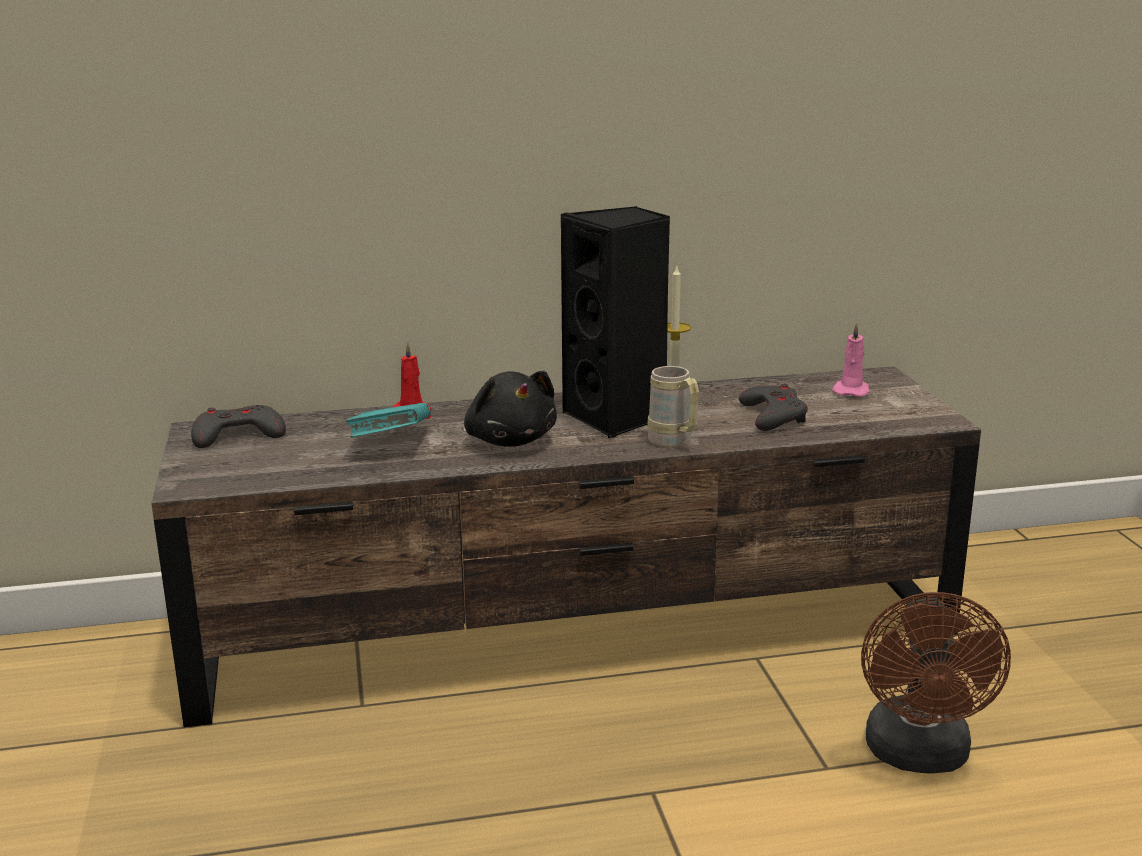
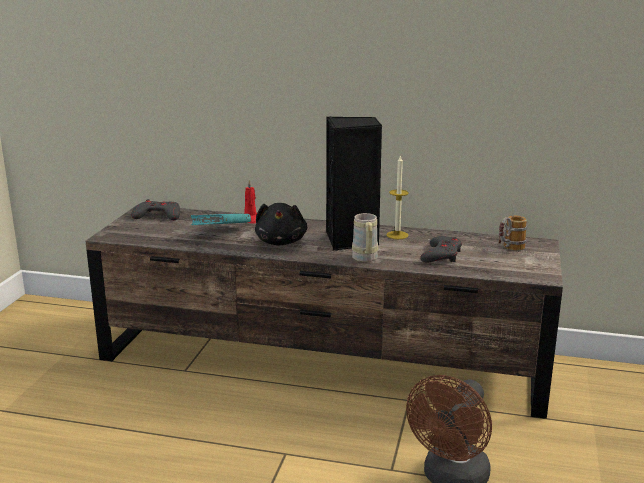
camera: 25 degrees right, 0 degrees up
pink candle [832,322,870,397] -> mug [499,216,527,251]

